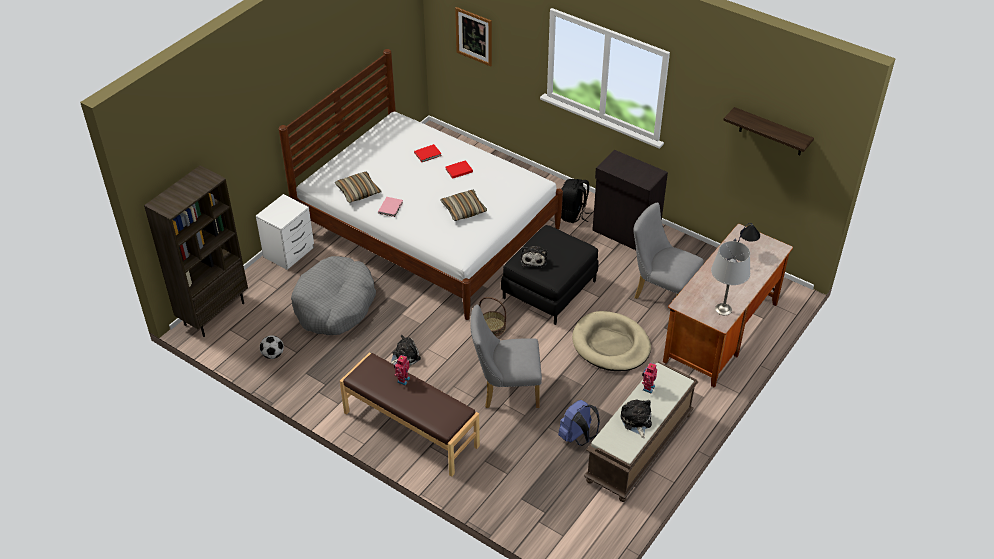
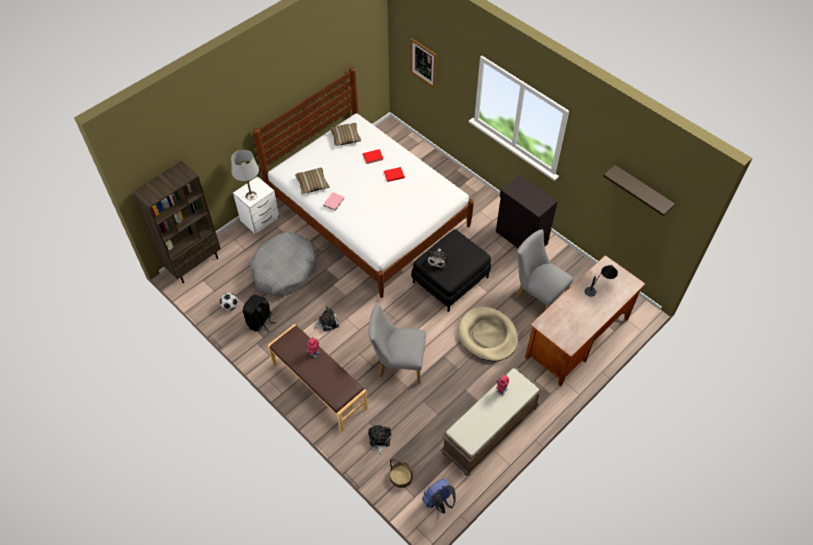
camera: 10 degrees right, 10 degrees up
pillow [440,190,487,221] -> pillow moved to [330,123,361,146]
basket [479,297,506,337] -> basket moved to [389,459,413,488]
blue backpack [558,400,600,446] -> blue backpack moved to [422,479,456,513]
black backpack [561,179,592,223] -> black backpack moved to [243,295,277,332]
plush toy [620,400,652,438] -> plush toy moved to [368,425,391,455]
grey table lamp [711,241,750,315] -> grey table lamp moved to [231,150,259,200]

